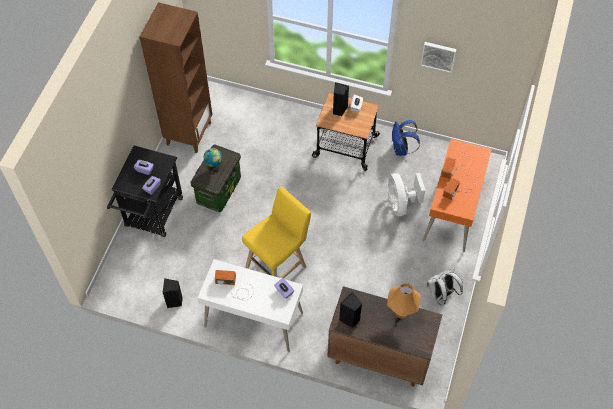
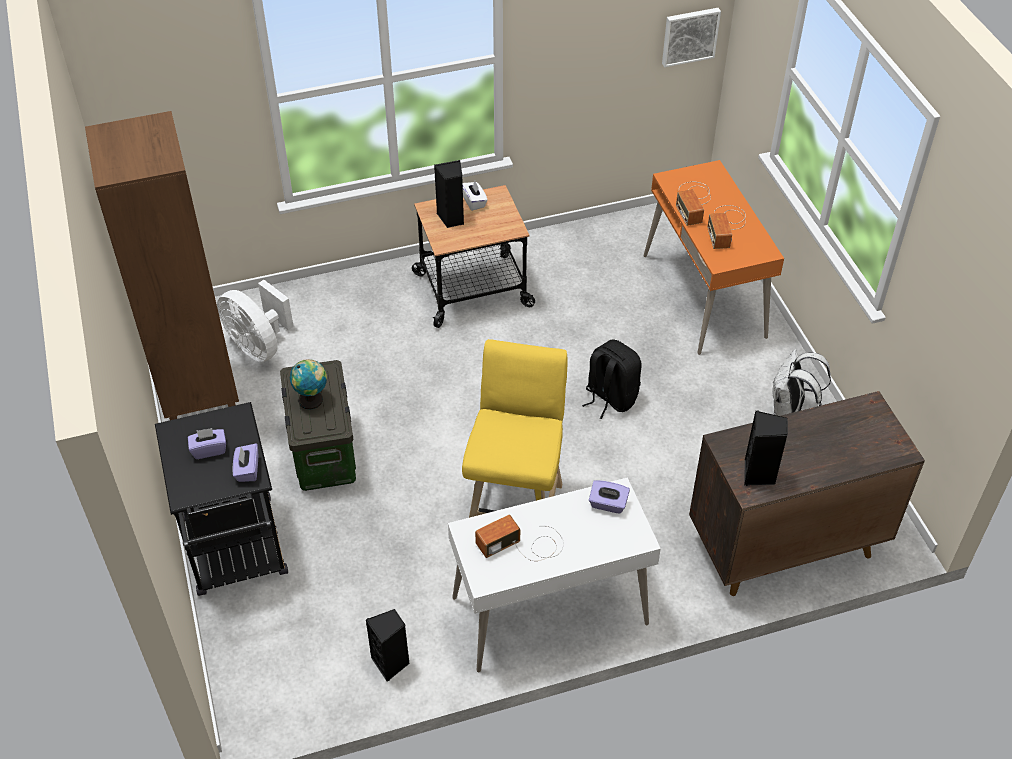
camera: 35 degrees left, 10 degrees down
white fan [387,173,426,216] -> white fan moved to [217,280,294,362]
orange table lamp [387,283,421,318] -> none
blue backpack [392,120,420,156] -> none
picture [421,42,457,73] -> picture moved to [662,8,721,67]
none -> black backpack [582,339,641,419]

